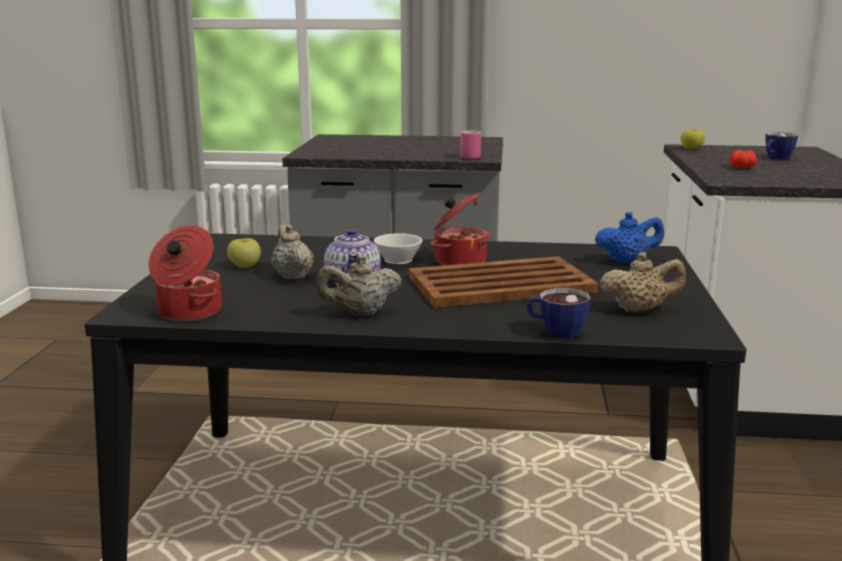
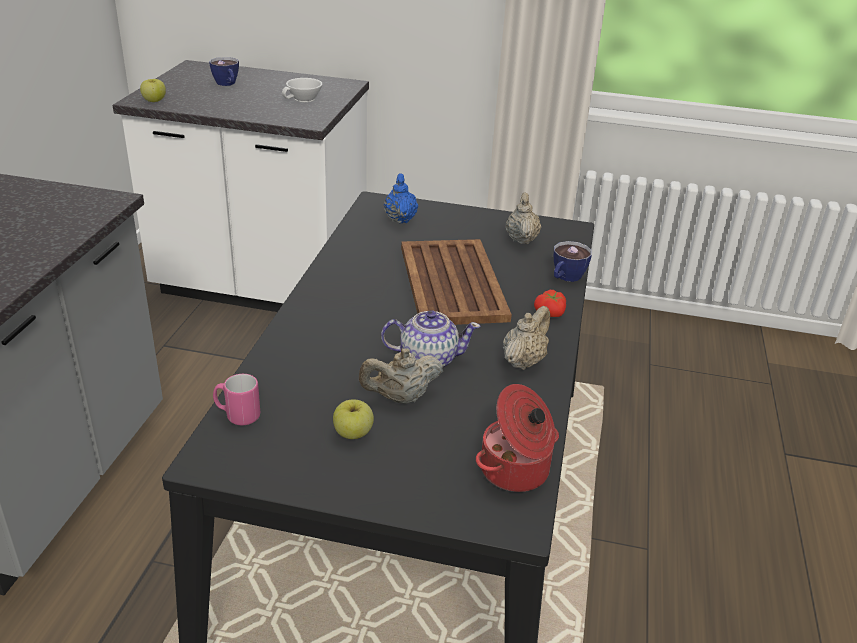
camera: 85 degrees left, 15 degrees up
beige teapot [316,255,402,316] -> beige teapot turned 135 degrees counterclockwise [503,306,550,370]
white cup [374,233,422,264] -> white cup moved to [282,78,323,102]
cooking pot [430,193,489,265] -> none
pink mug [460,130,481,159] -> pink mug moved to [213,374,260,426]
tomato [729,150,757,168] -> tomato moved to [534,290,566,317]

